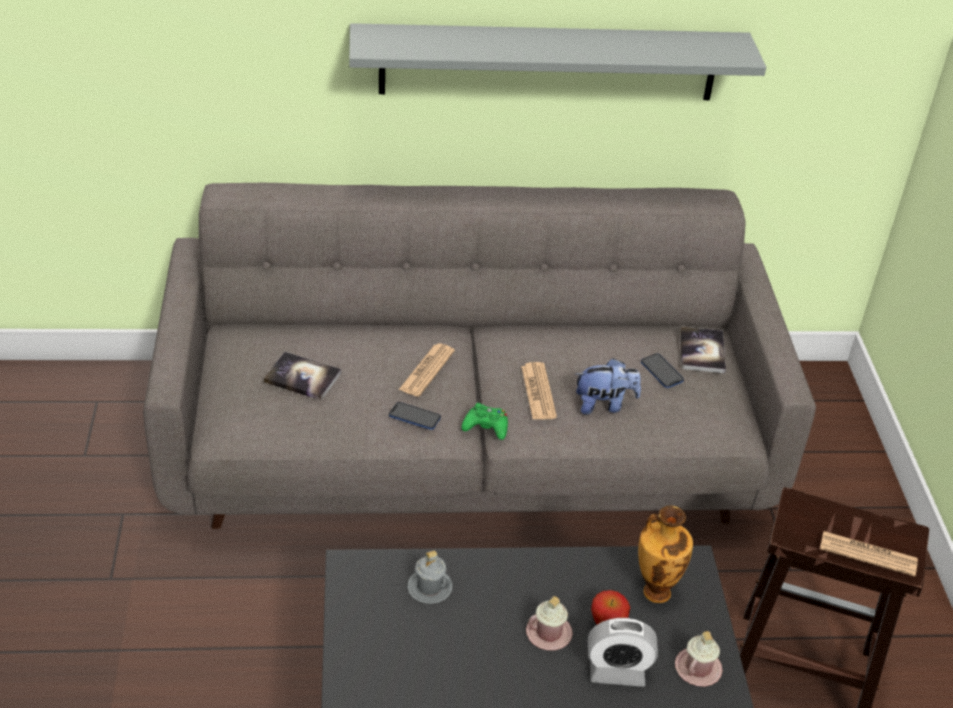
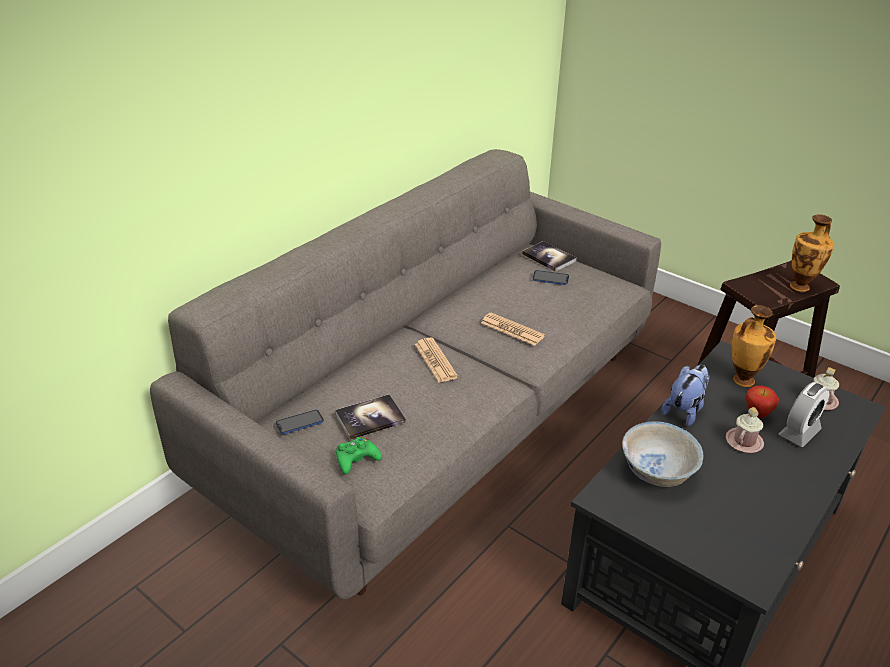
camera: 45 degrees left, 5 degrees down
grey shelf [349,23,766,100] -> none
phone [389,402,441,430] -> phone moved to [276,410,324,434]
grey mug [407,550,453,604] -> white bowl [622,421,704,487]
green game controller [461,403,508,440] -> green game controller moved to [336,437,382,474]
plush toy [575,358,641,414] -> plush toy moved to [662,365,710,426]
newspaper [820,531,918,576] -> vase [790,214,834,292]

